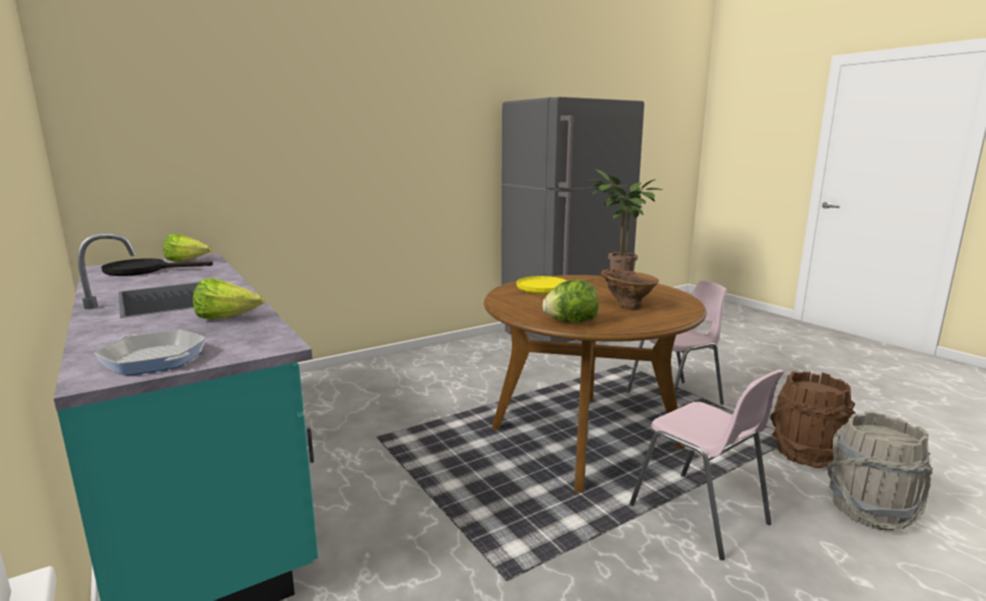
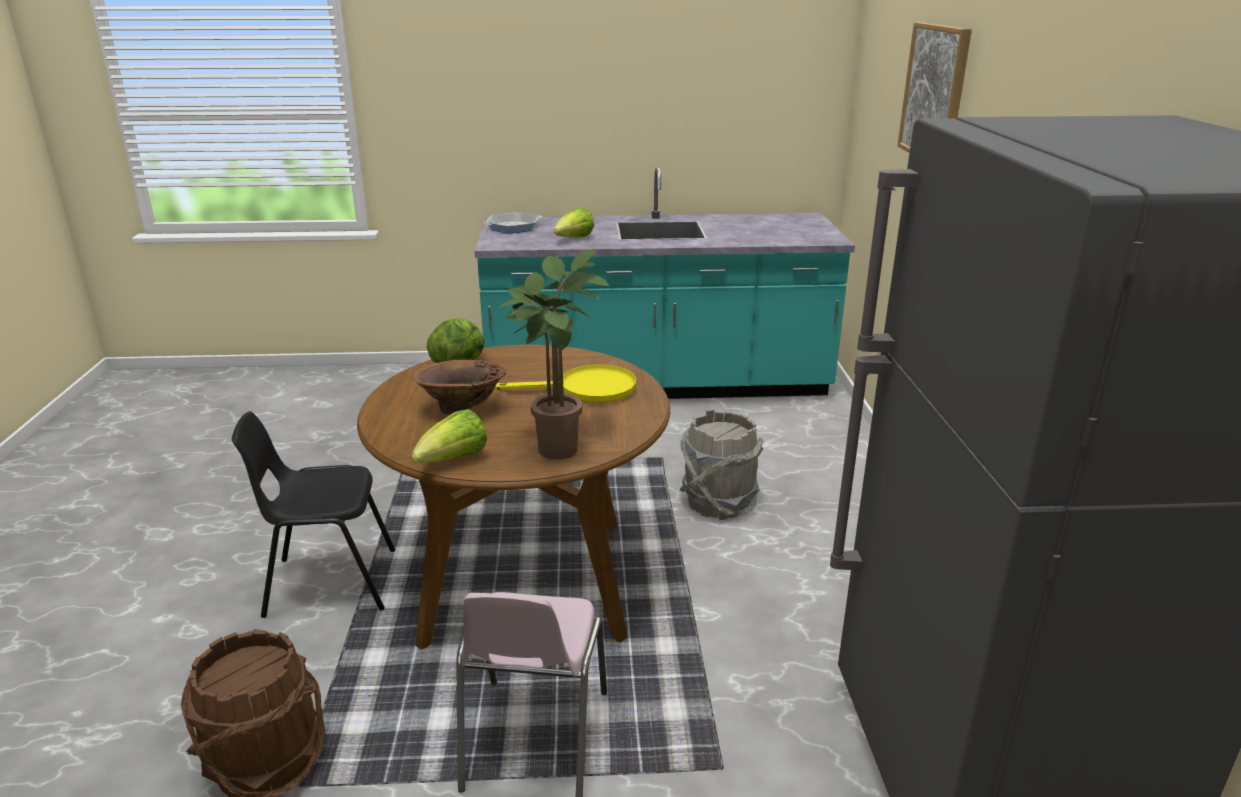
camera: 120 degrees right, 10 degrees up
black frying pan [101,258,213,276] -> none
lettuce [163,234,211,262] -> lettuce moved to [412,409,487,463]
pink chair [629,369,784,560] -> black chair [232,411,395,618]
grey bucket [827,411,933,530] -> grey bucket moved to [680,410,764,520]
none -> picture [897,22,972,153]

